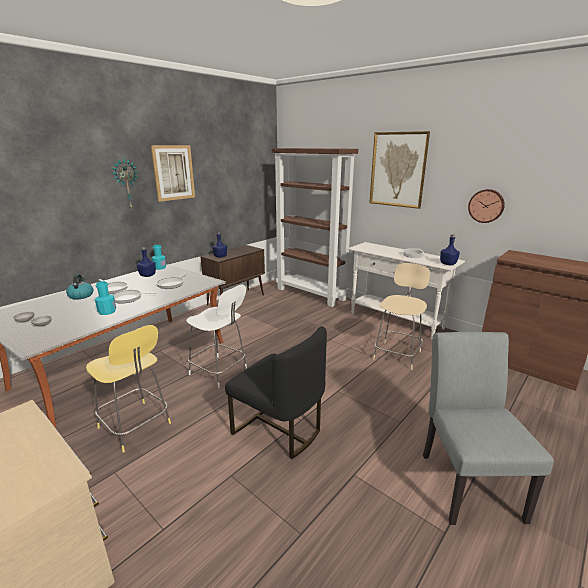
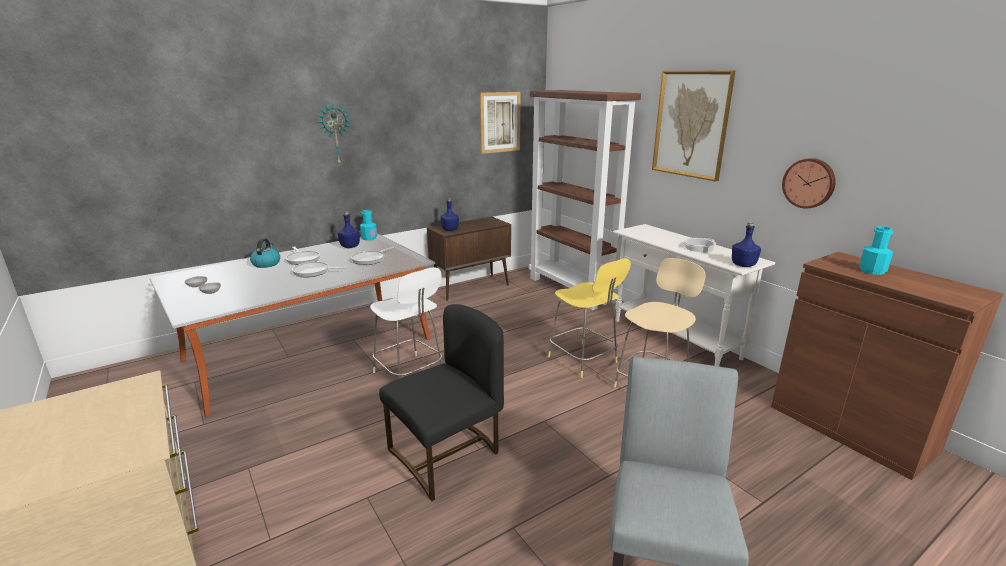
camera: 15 degrees right, 0 degrees up
yellow stool [86,325,171,453] -> yellow stool moved to [548,258,631,378]
turquoise bottle [95,281,116,315] -> turquoise bottle moved to [859,226,893,275]
picture [151,145,195,202] -> picture moved to [480,92,521,154]
black chair [225,326,327,459] -> black chair turned 90 degrees counterclockwise [379,304,504,501]

